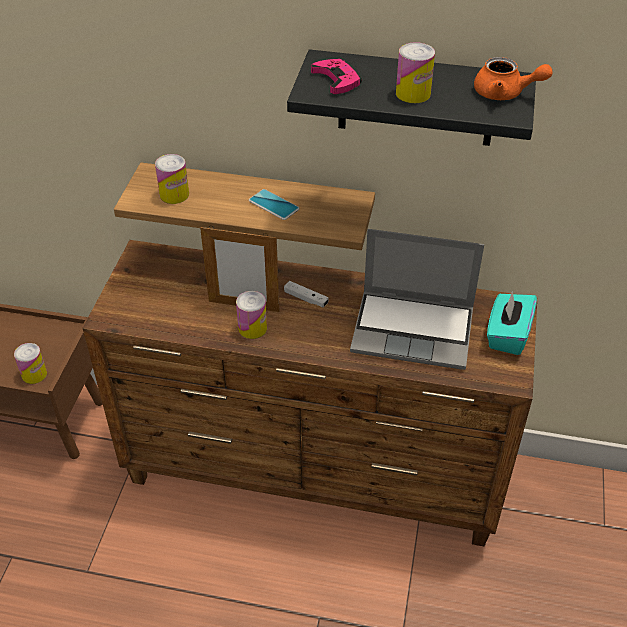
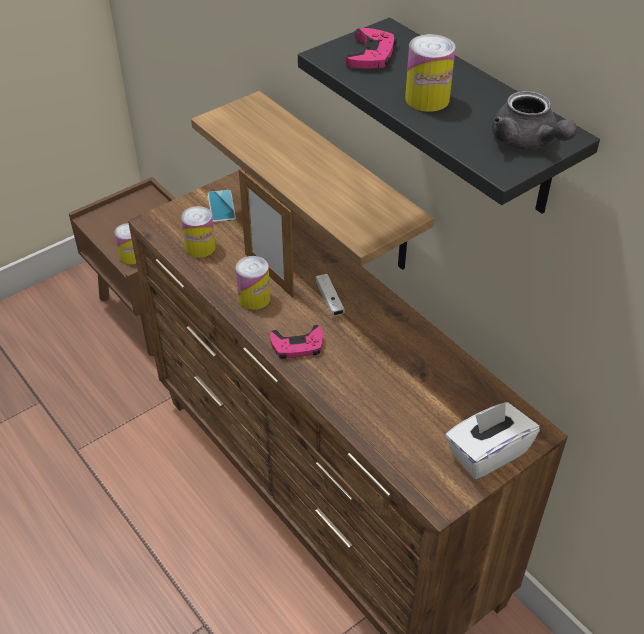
camera: 40 degrees right, 0 degrees up
can [155,154,189,204] -> can moved to [181,206,216,258]
phone [249,189,299,220] -> phone moved to [208,190,236,222]
laptop [350,229,484,370] -> none
orange teapot [474,57,553,100] -> grey teapot [492,91,577,150]
turquoise tissue box [487,291,537,355] -> white tissue box [446,402,540,480]
none -> pink game controller [270,325,323,359]

